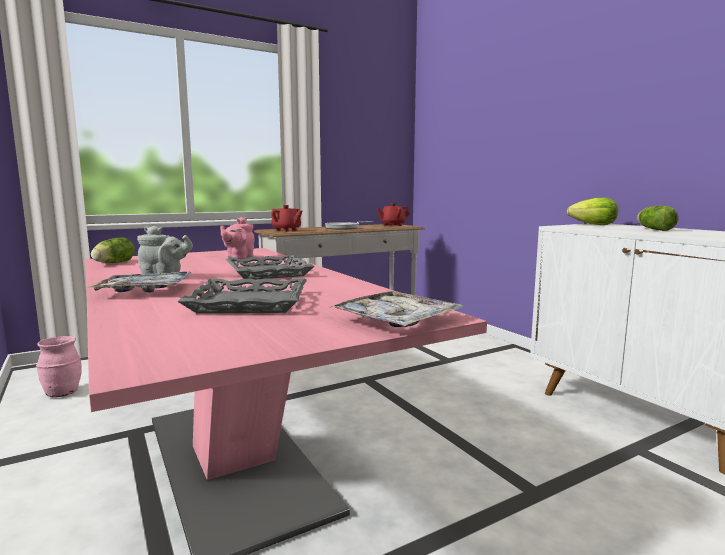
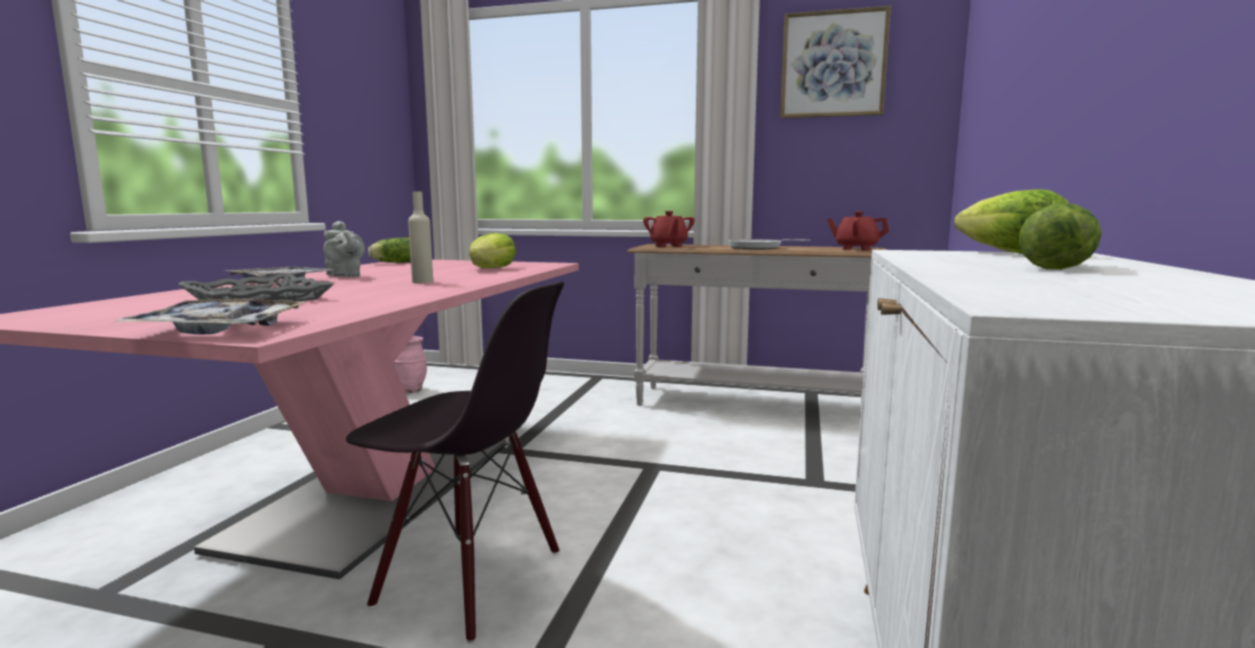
camera: 45 degrees right, 0 degrees up
pink teapot [220,217,255,259] -> lettuce [469,233,516,268]
grey tray [225,255,315,280] -> beige bottle [408,192,433,283]
none -> black chair [346,282,564,643]
none -> picture [780,6,891,118]

